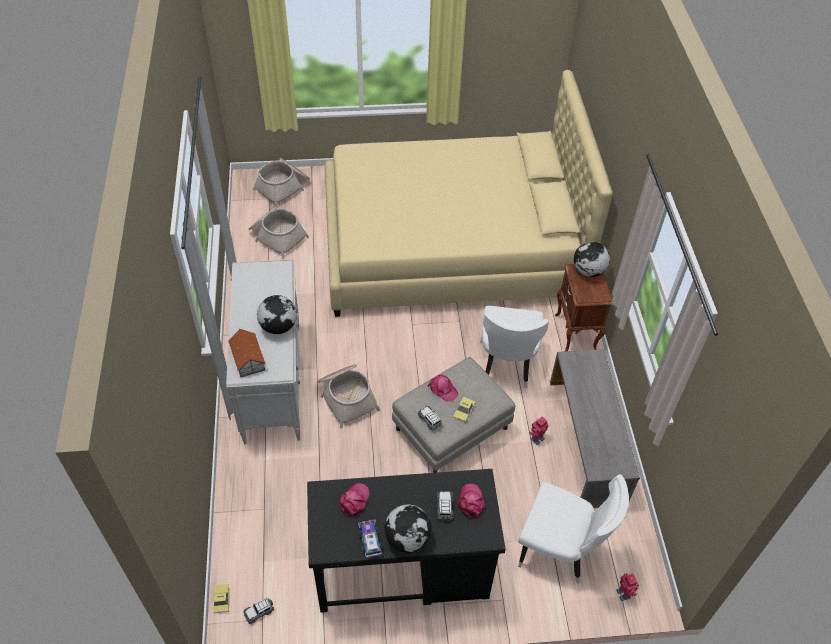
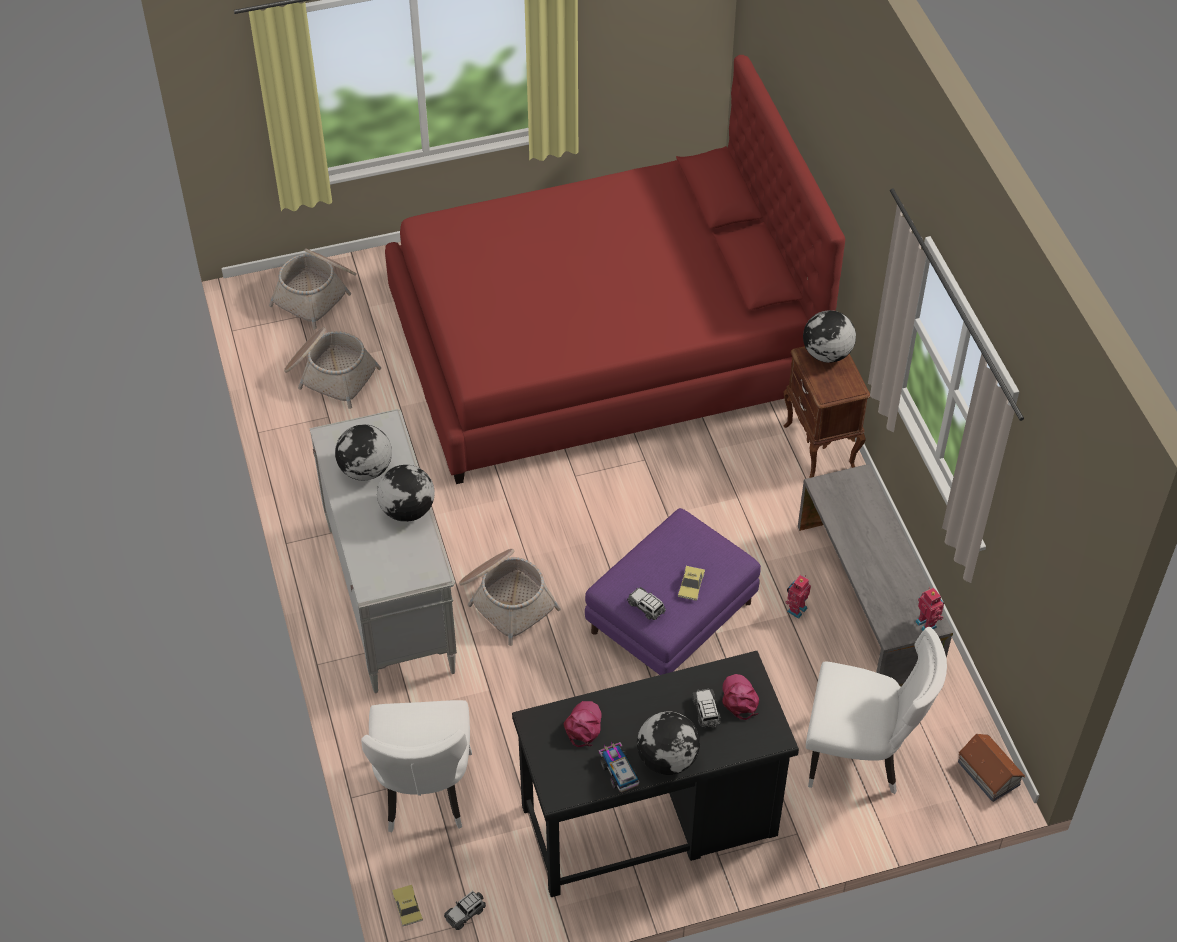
camera: 10 degrees left, 0 degrees up
toy house [228,329,266,377] -> toy house moved to [958,734,1025,802]
beige bed [325,70,613,317] -> red bed [385,55,845,484]
grey ottoman [392,357,515,473] -> purple ottoman [585,508,761,675]
pink cap [428,375,458,402] -> none
white chair [480,306,549,389] -> white chair moved to [361,700,472,832]
toy robot [616,573,639,601] -> toy robot moved to [915,588,944,631]
none -> globe [335,424,392,480]

